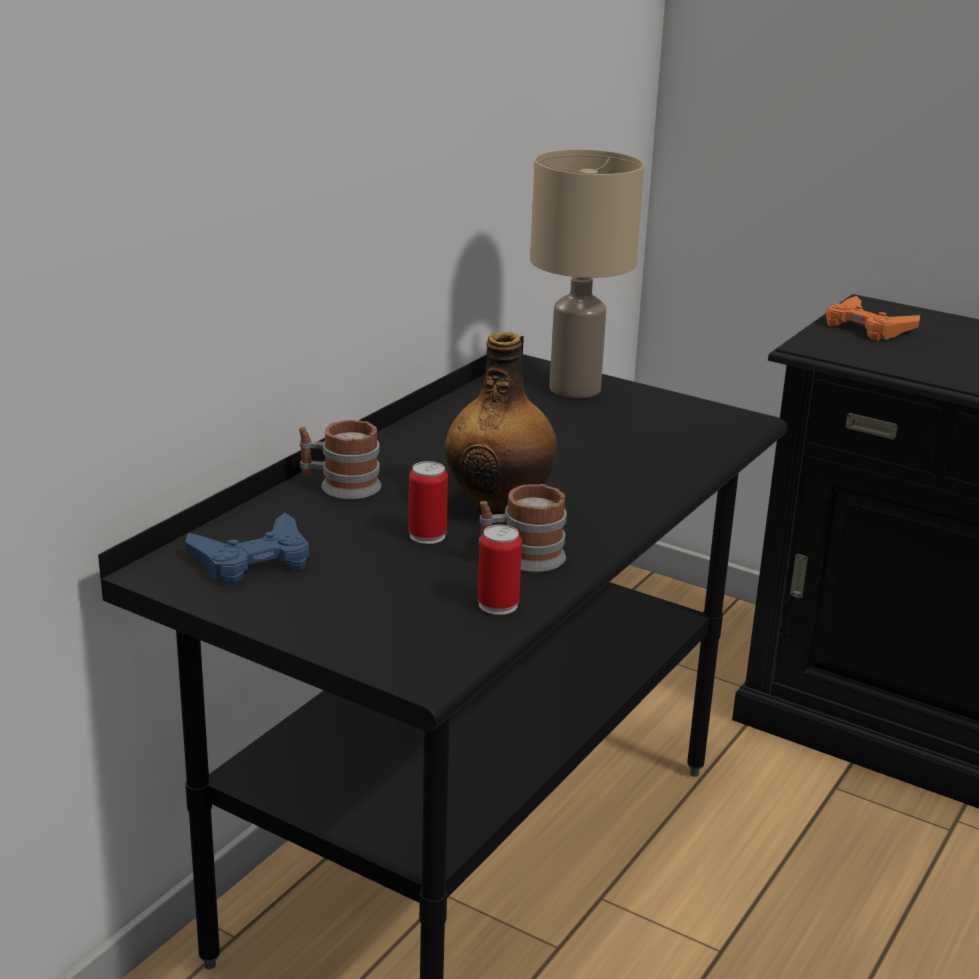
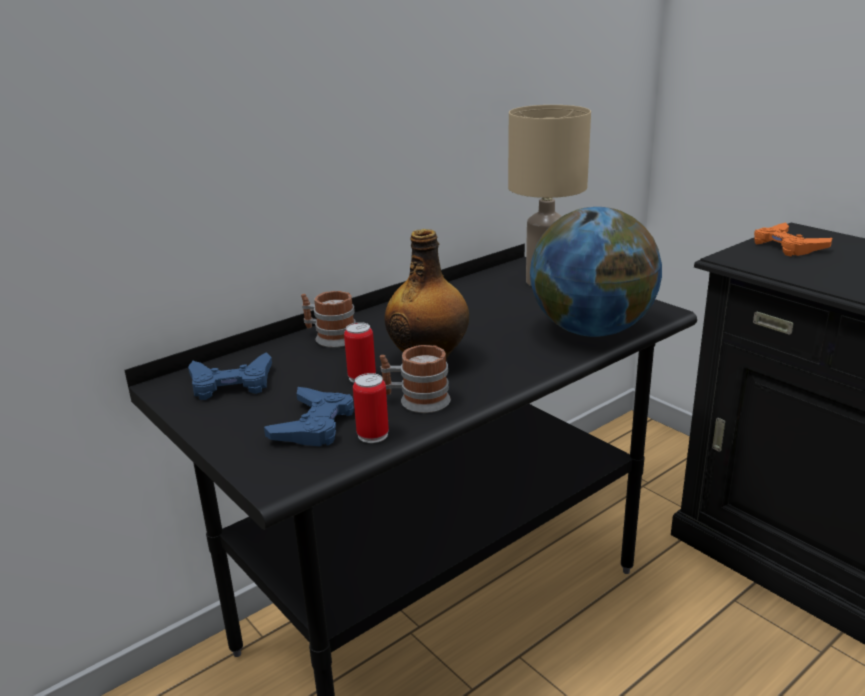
camera: 20 degrees right, 0 degrees up
none -> blue game controller [264,387,354,447]
none -> globe [530,207,662,337]

